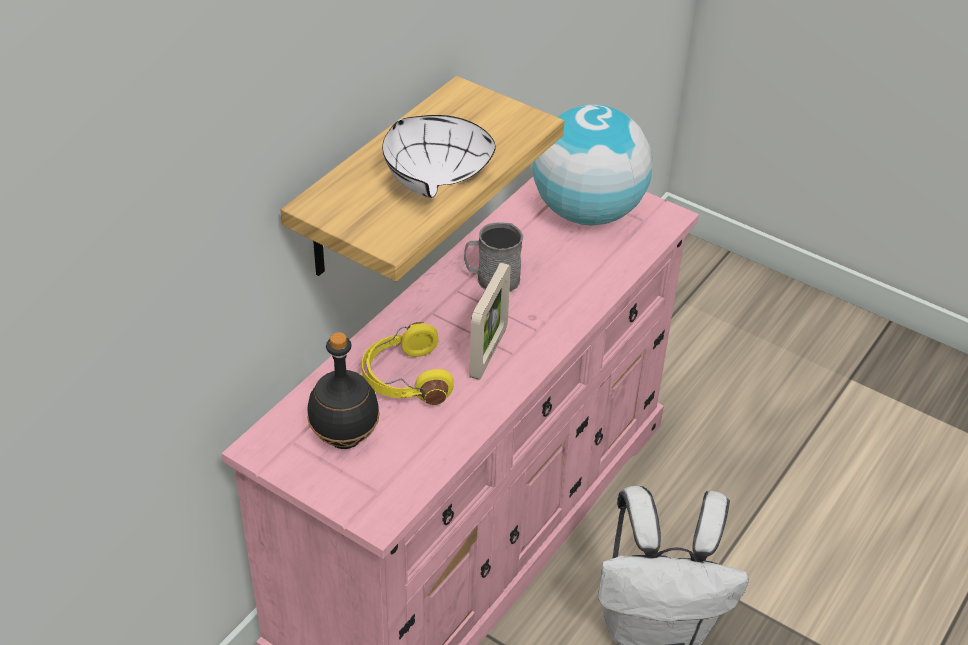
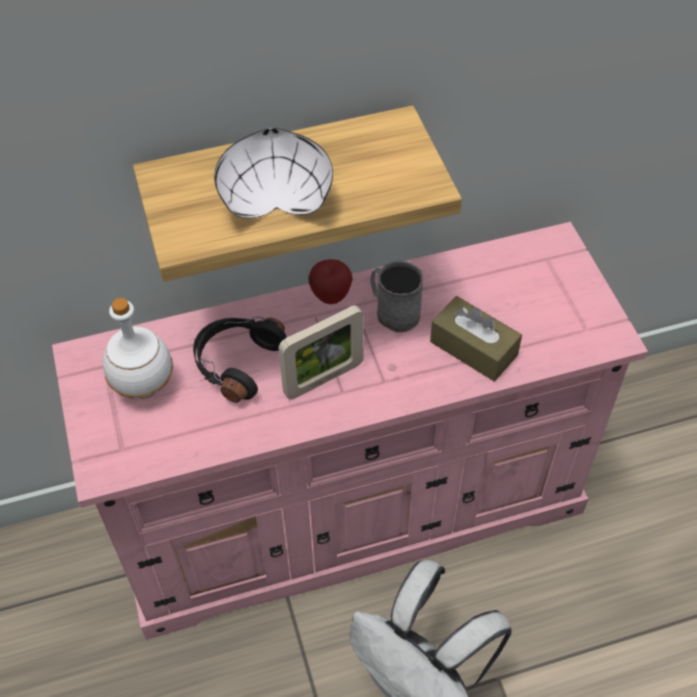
camera: 40 degrees right, 10 degrees up
black bottle [307,332,380,449] -> white bottle [103,298,173,399]
yellow headphones [362,322,454,405] -> black headphones [193,316,287,403]
globe [532,105,652,226] -> none
none -> apple [308,259,353,304]
none -> brown tissue box [430,296,522,381]

